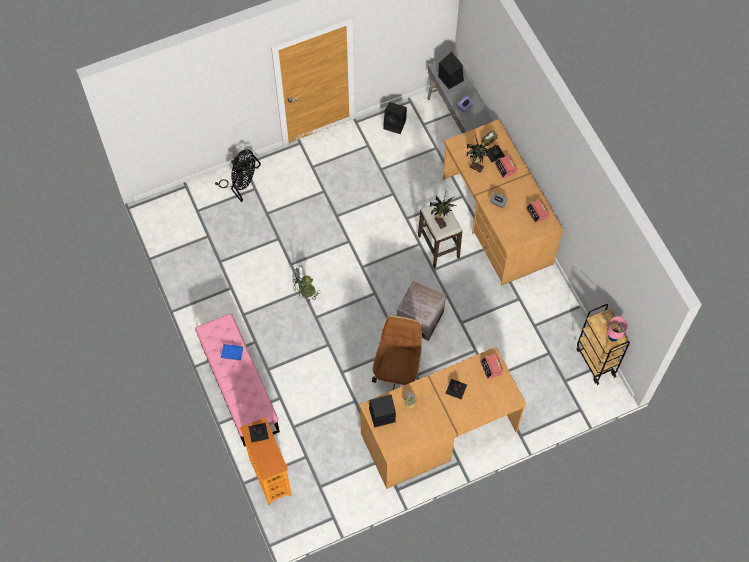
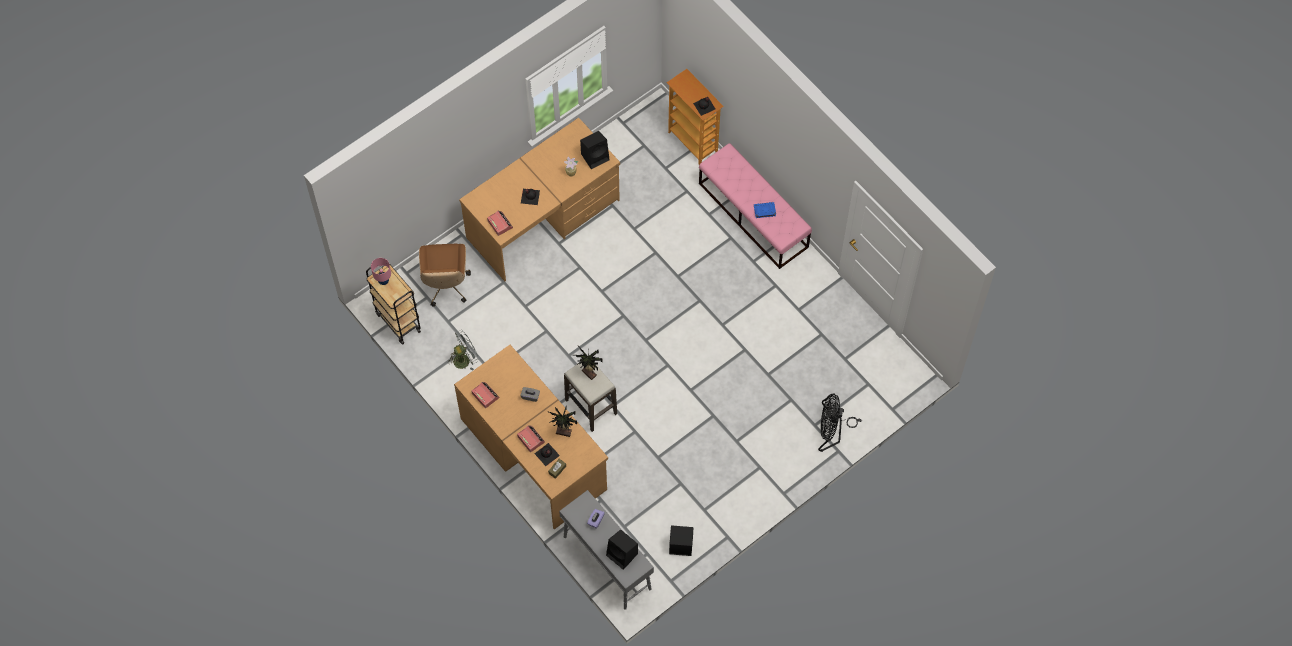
camera: 165 degrees right, 0 degrees up
grey fan [292,265,320,302] -> grey fan moved to [449,330,479,371]
brown office chair [372,316,422,390] -> brown office chair moved to [419,244,471,307]
cardboard box [397,280,446,341] -> none

